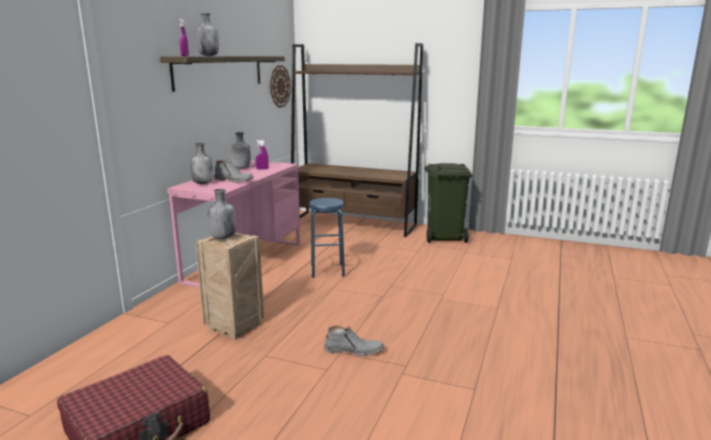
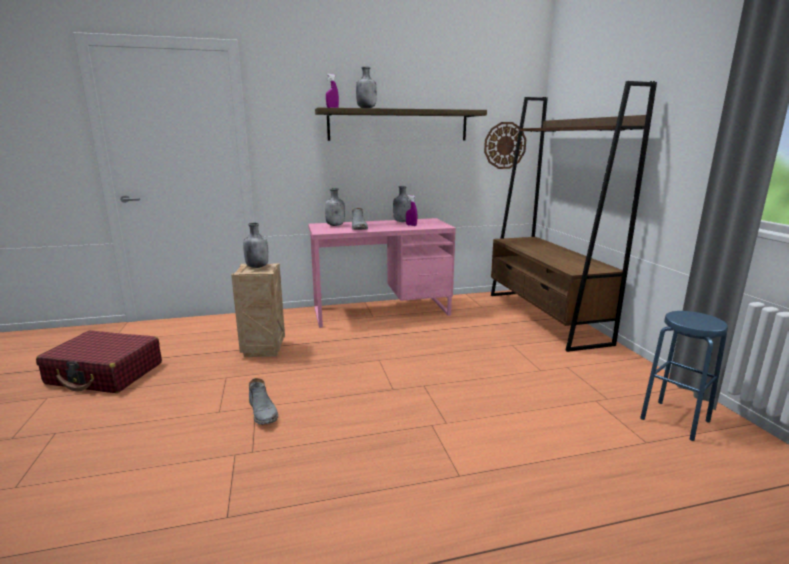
camera: 55 degrees right, 0 degrees up
blue stool [309,198,345,278] -> blue stool moved to [640,311,728,441]
green trash can [424,163,472,243] -> none

